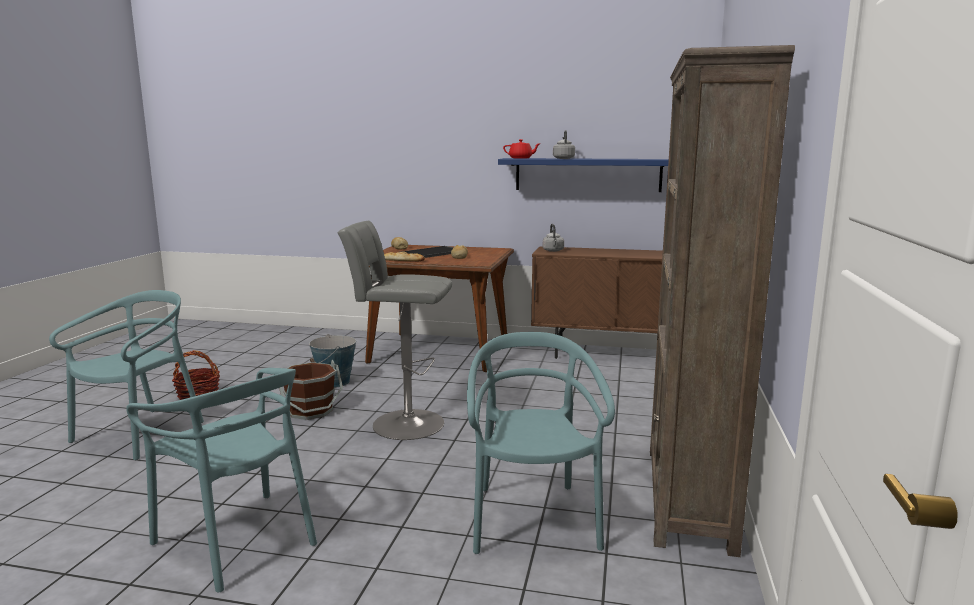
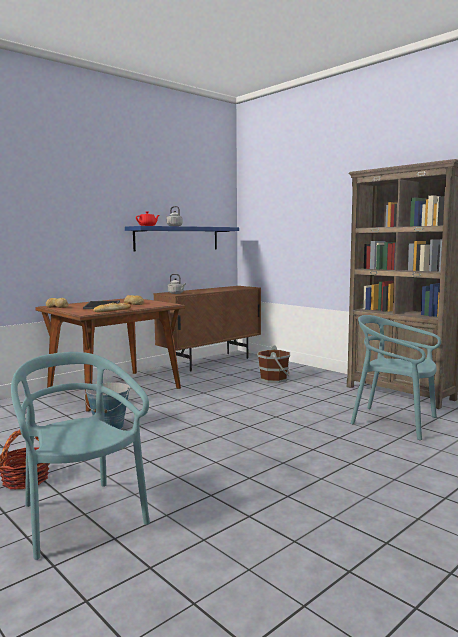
camera: 55 degrees left, 5 degrees down
turquoise chair [126,368,317,592] -> none
brown bucket [279,360,343,420] -> brown bucket moved to [257,345,290,383]
grey stool [338,221,452,440] -> none

